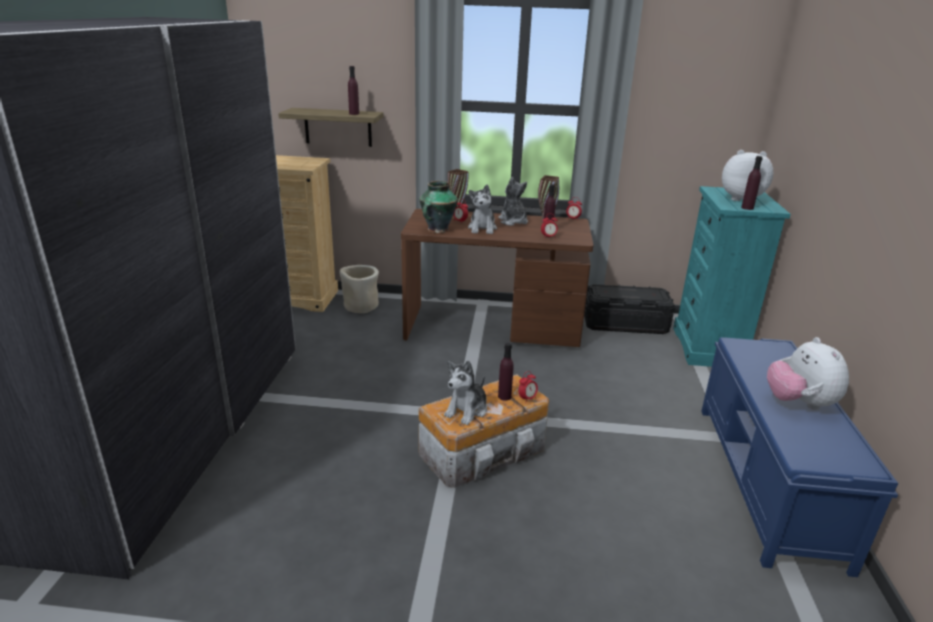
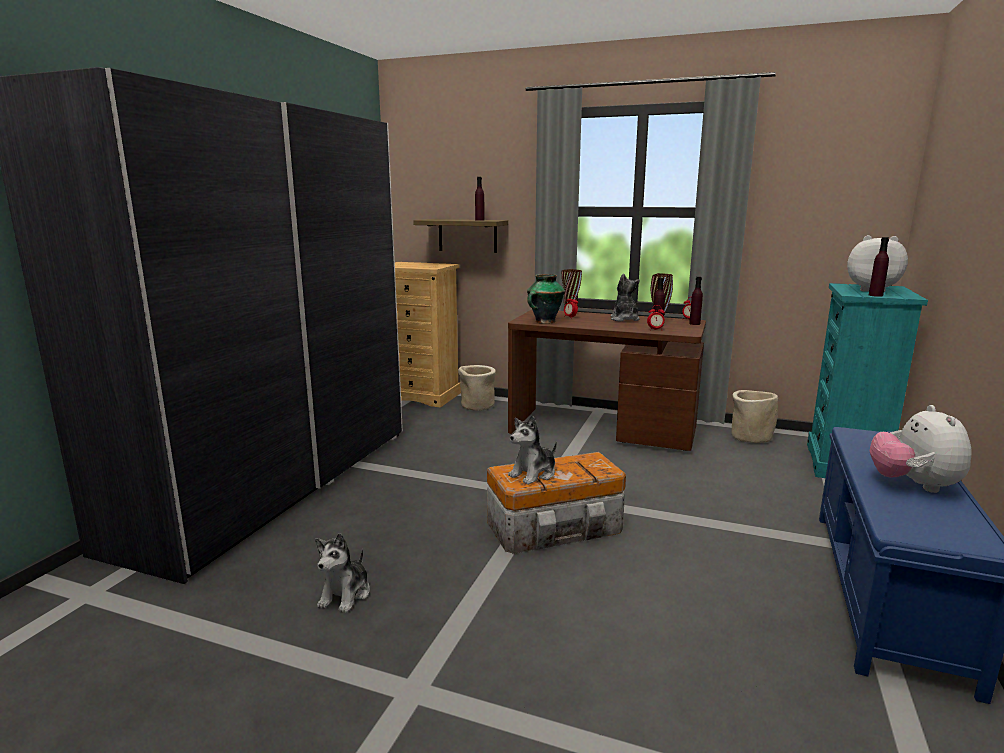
camera: 15 degrees right, 10 degrees down
plush toy [468,185,497,234] -> plush toy moved to [315,533,370,613]
purple bottle [498,343,514,401] -> purple bottle moved to [689,276,703,325]
alarm clock [519,371,538,401] -> none
black storage box [584,284,675,334] -> beige planter [732,390,778,443]

